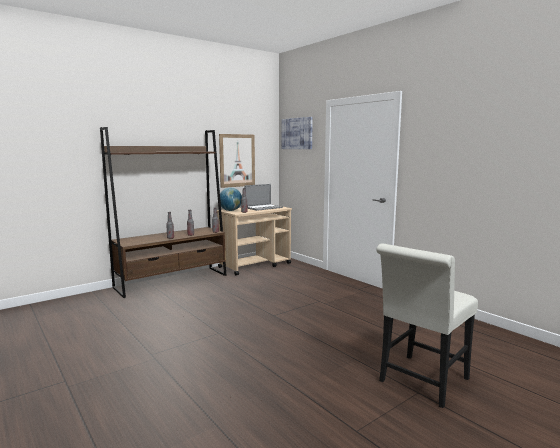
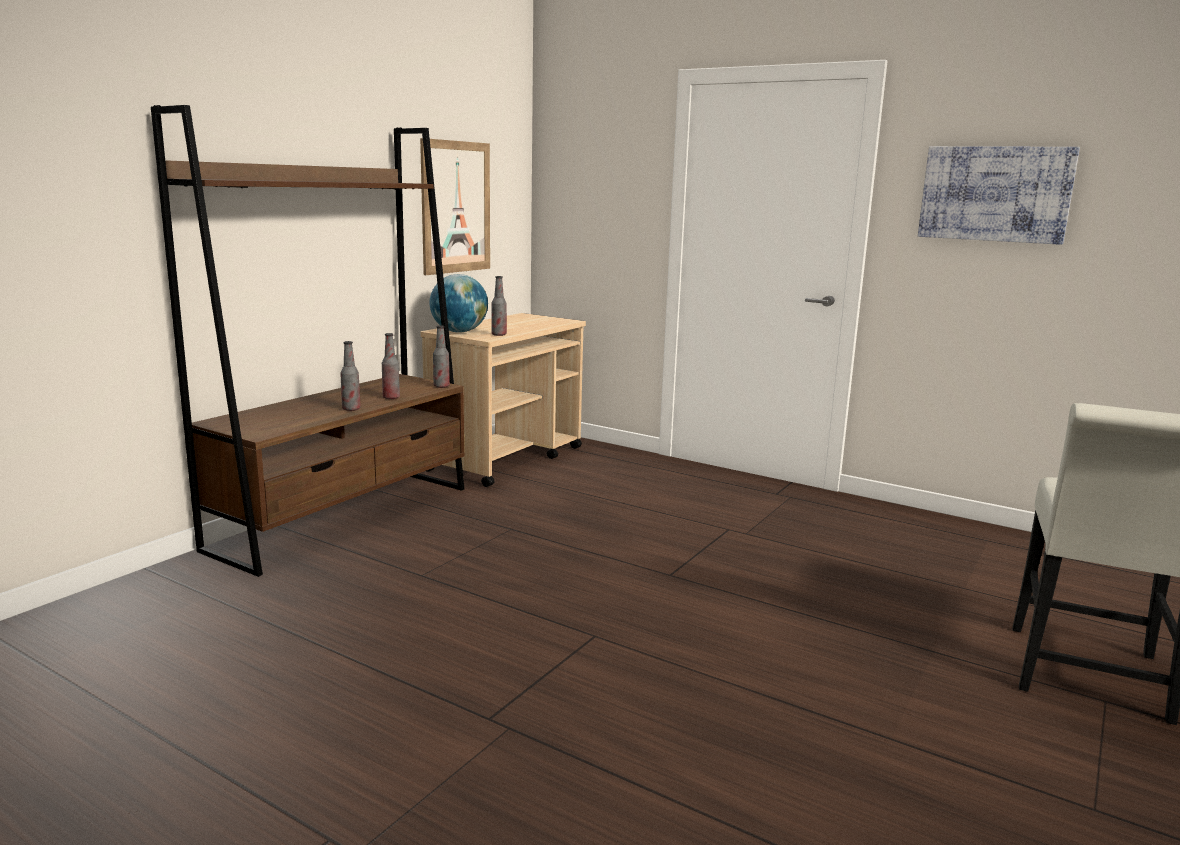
camera: 20 degrees left, 5 degrees up
laptop [244,184,283,211] -> none
picture [281,117,313,149] -> picture moved to [918,146,1080,245]

